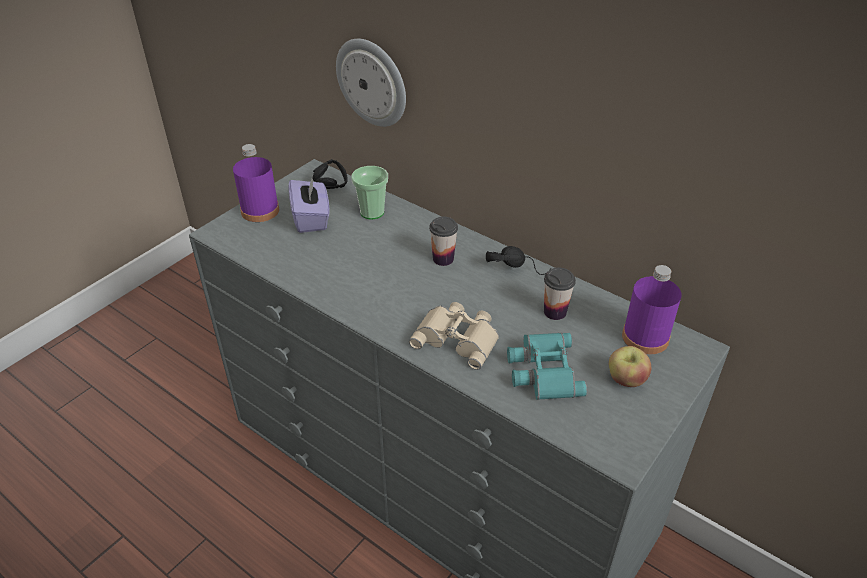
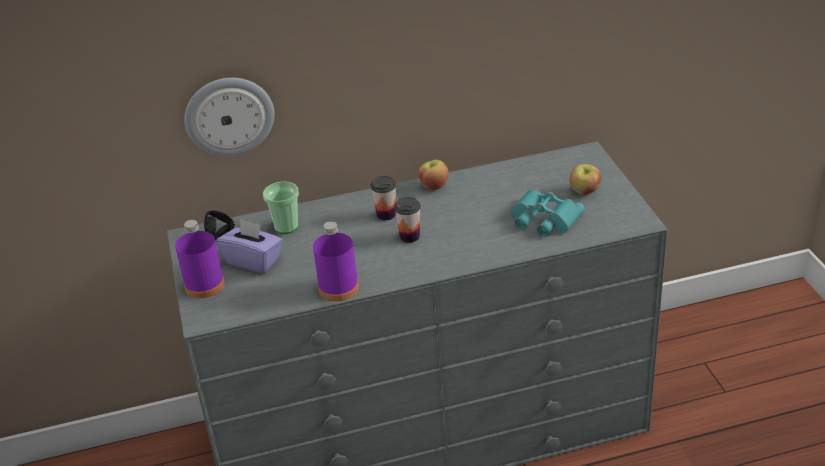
camera: 50 degrees left, 5 degrees down
beige binoculars [409,302,499,370] -> none
black headphones [486,246,551,275] -> apple [419,160,449,190]
cup [544,268,576,320] -> cup moved to [394,197,421,243]
purple bottle [622,265,682,354] -> purple bottle moved to [313,221,359,301]

